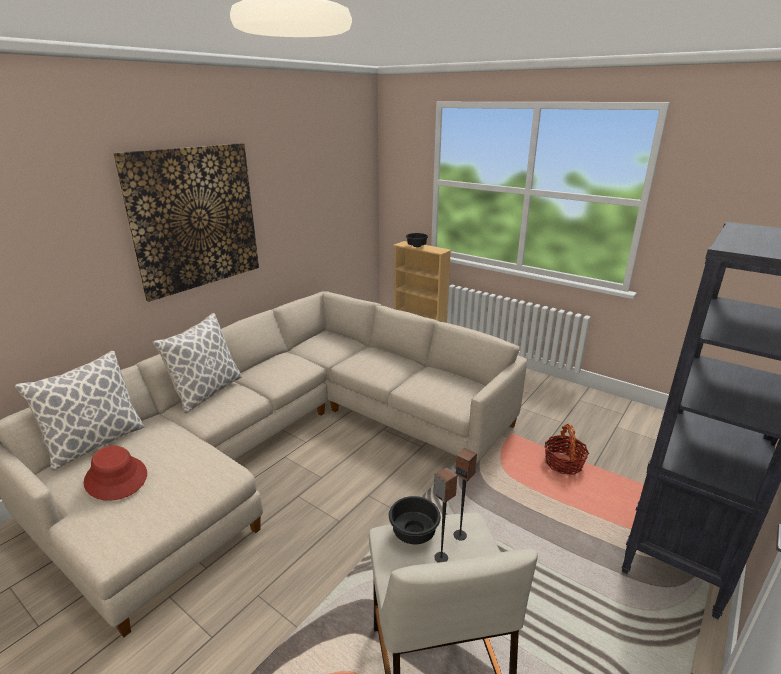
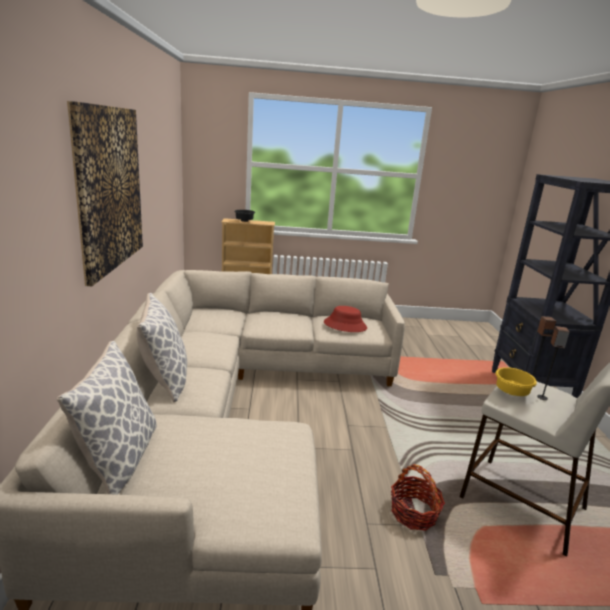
camera: 40 degrees left, 5 degrees down
red hat [84,445,147,501] -> red hat moved to [324,306,367,332]
black bowl [389,496,441,544] -> yellow bowl [496,367,537,396]
basket [545,424,589,475] -> basket moved to [391,464,445,531]

